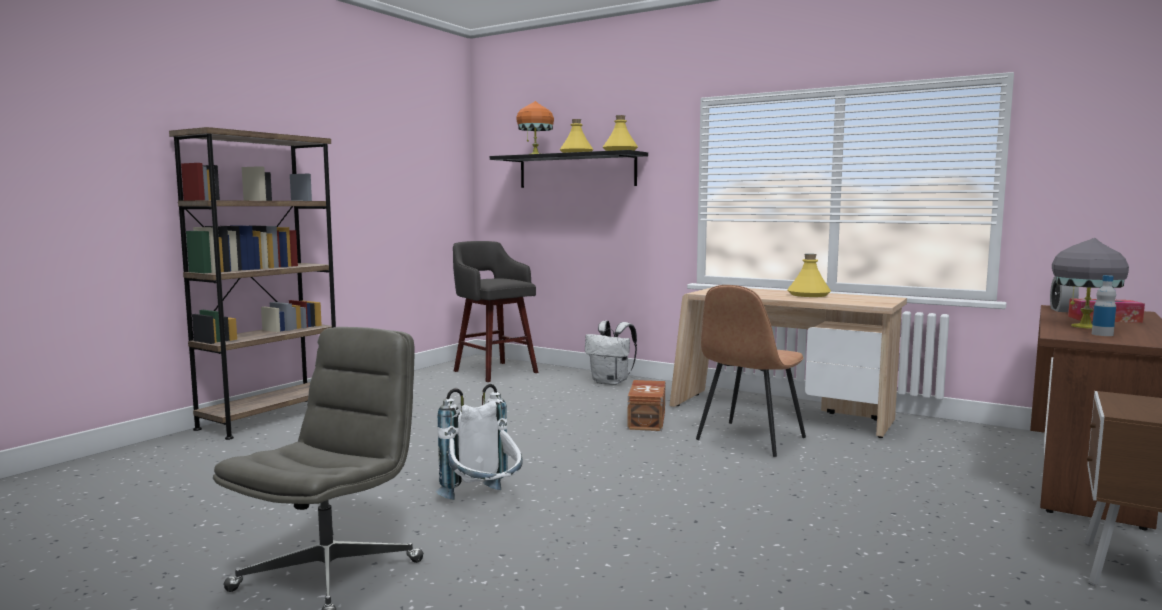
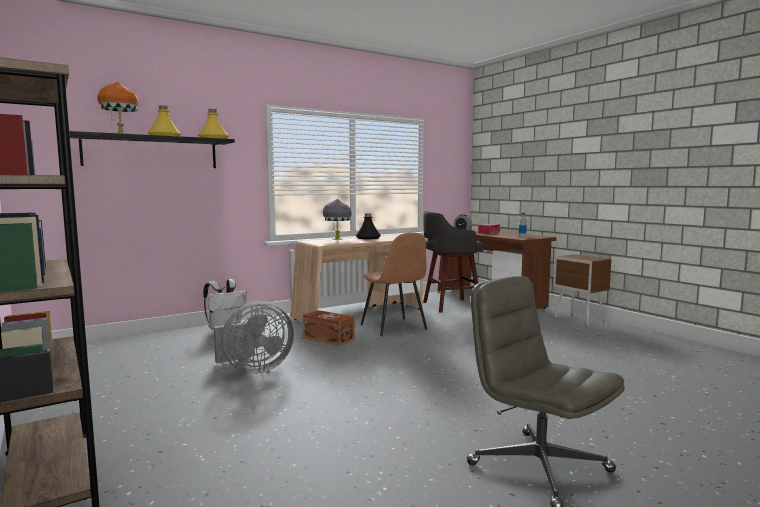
camera: 65 degrees left, 0 degrees up
white backpack [435,384,523,500] -> none
grey stool [453,241,538,382] -> grey stool moved to [423,211,484,313]
yellow bottle [787,254,831,297] -> black bottle [355,213,381,239]
grey table lamp [1052,238,1129,329] -> grey table lamp moved to [323,199,351,240]
none -> grey fan [214,301,294,374]

